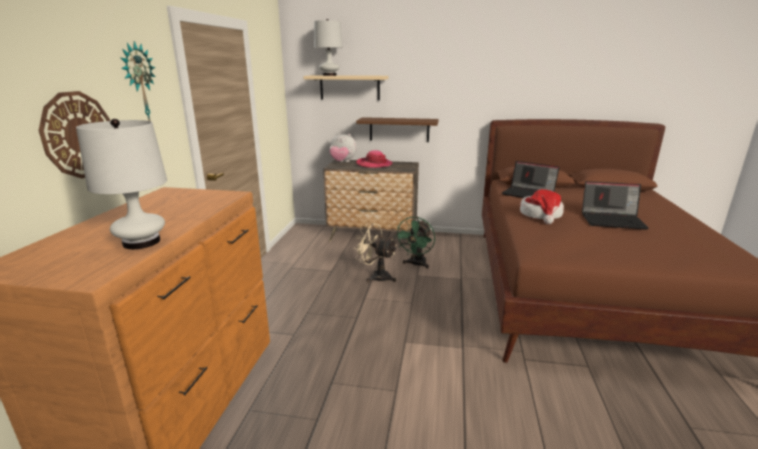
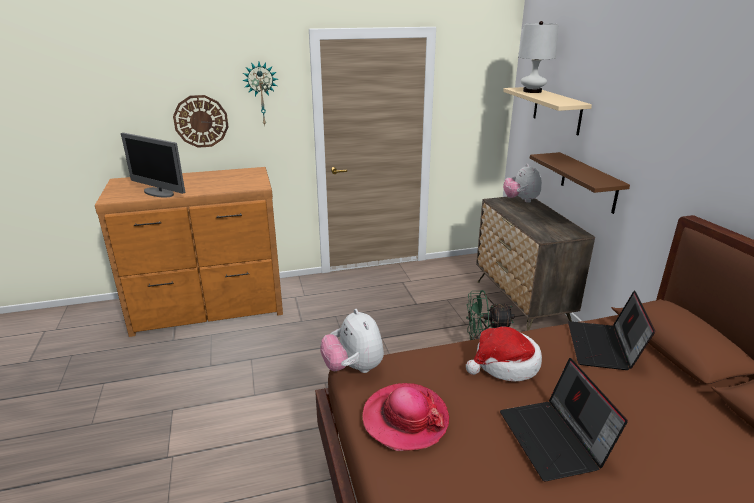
camera: 65 degrees right, 5 degrees up
white table lamp [76,119,167,249] -> monitor [121,133,185,197]
beige fan [355,222,397,283] -> none
hat [356,150,393,168] -> hat moved to [362,383,449,451]
none -> plush toy [321,309,384,373]

